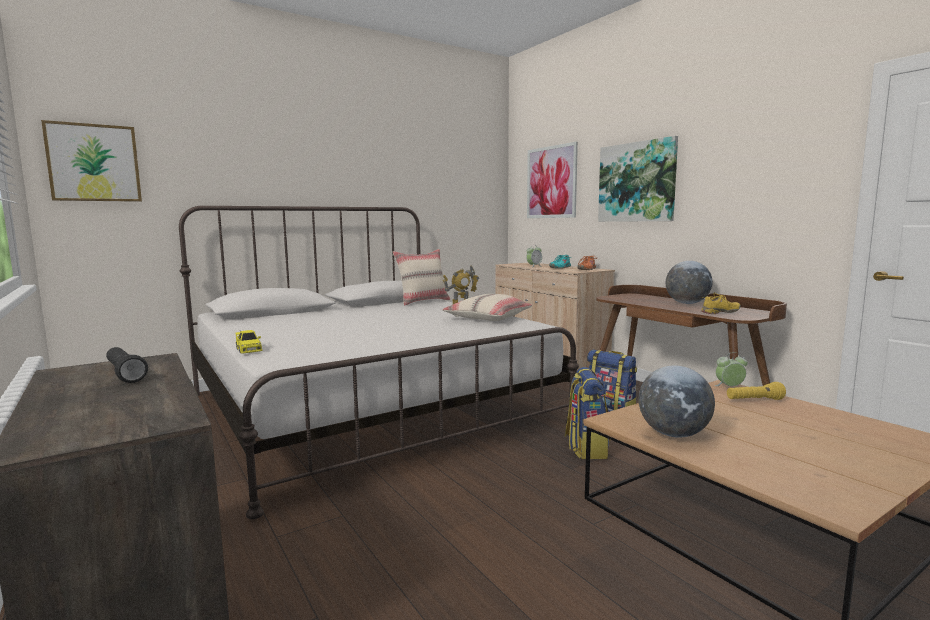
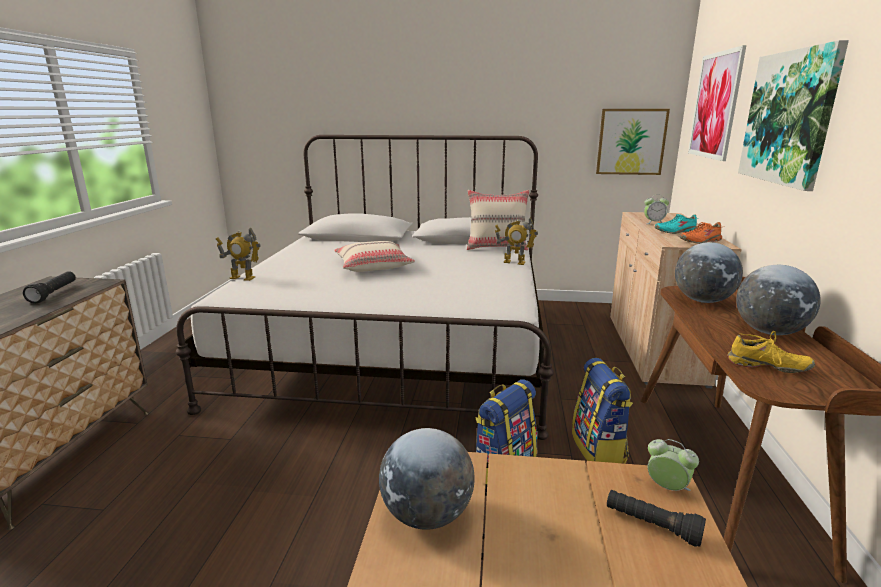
camera: 40 degrees right, 10 degrees up
picture [41,120,142,202] -> picture moved to [596,109,670,175]
yellow toy car [235,330,263,353] -> toy robot [216,228,261,281]
beige pillow [442,294,532,321] -> beige pillow moved to [334,241,415,272]
yellow flashlight [727,382,786,400] -> black flashlight [607,490,706,547]
none -> globe [675,242,743,303]

